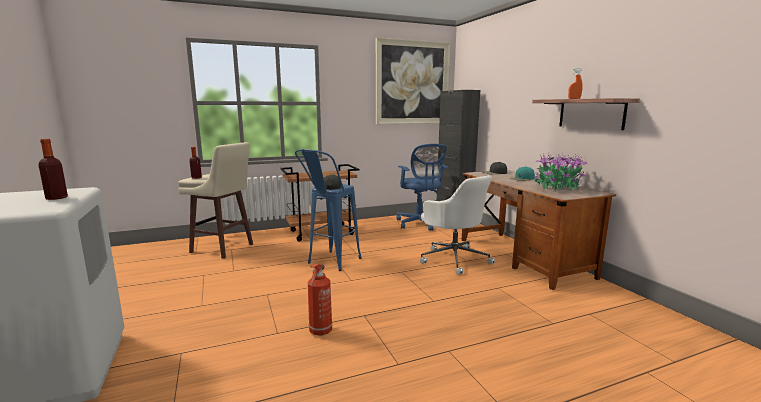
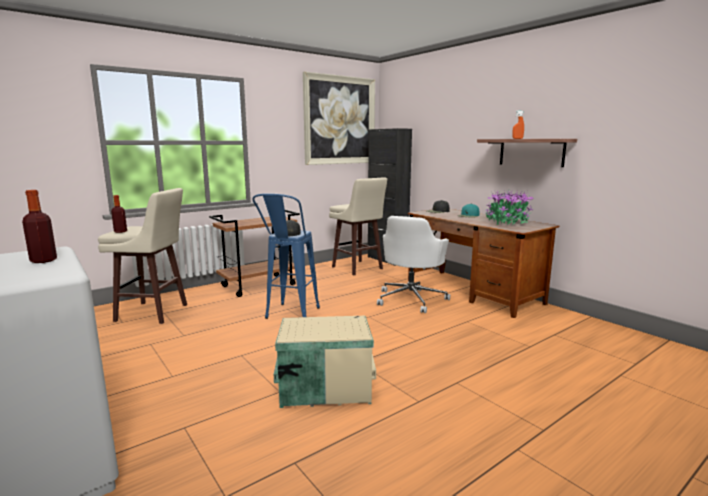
camera: 15 degrees left, 0 degrees up
fire extinguisher [308,264,332,336] -> beige storage box [274,316,376,408]
blue office chair [397,144,448,231] -> beige stool [329,177,387,275]
white office chair [420,175,495,275] -> white office chair turned 75 degrees clockwise [377,216,450,313]

